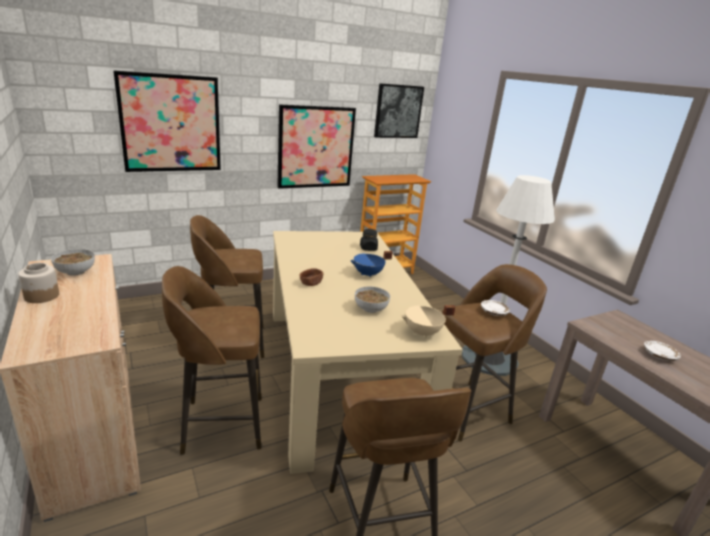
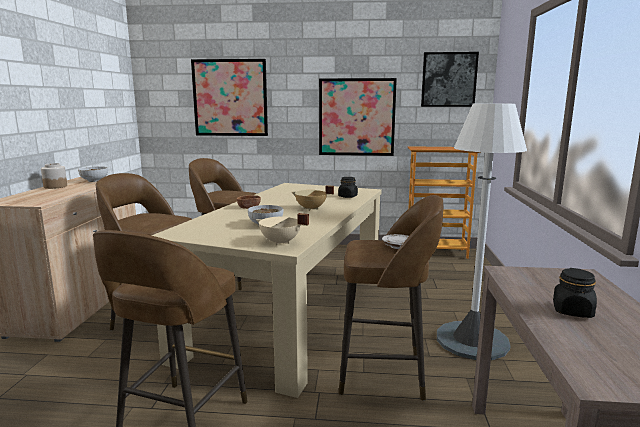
camera: 35 degrees right, 10 degrees down
blue cooking pot [350,251,393,278] -> beige cooking pot [292,185,334,211]
white plate [644,341,681,361] -> black jar [553,268,597,318]

